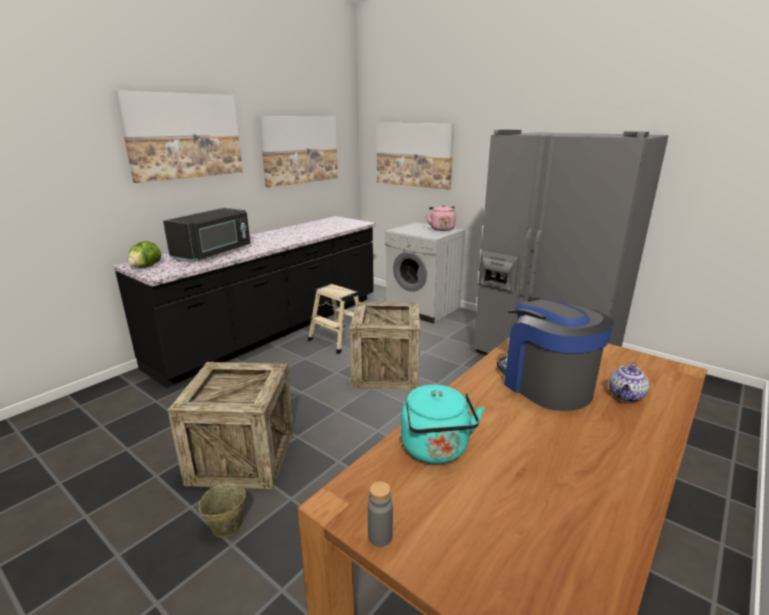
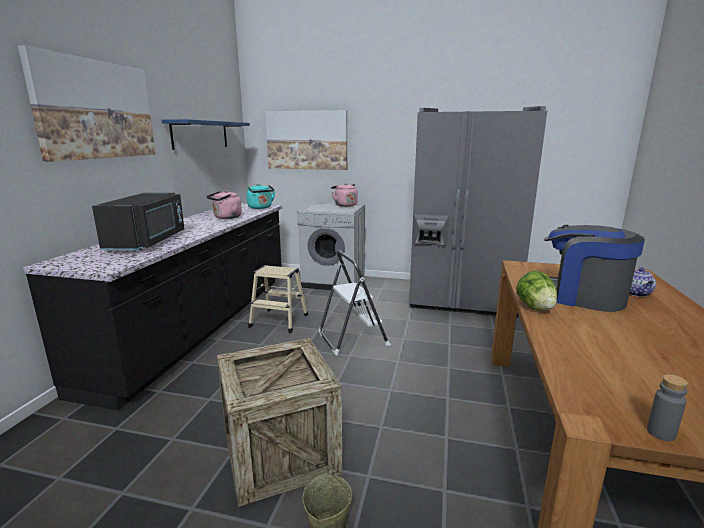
camera: 25 degrees left, 5 degrees down
lettuce [128,241,161,268] -> lettuce moved to [516,271,557,311]
picture [259,116,338,188] -> blue shelf [162,119,250,150]
crate [350,302,420,390] -> white step ladder [319,250,391,356]
turquoise kettle [401,385,484,464] -> turquoise kettle moved to [247,184,276,209]
none -> pink kettle [206,190,242,219]

